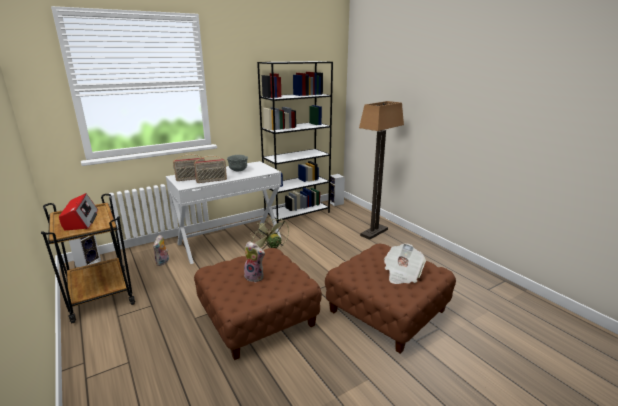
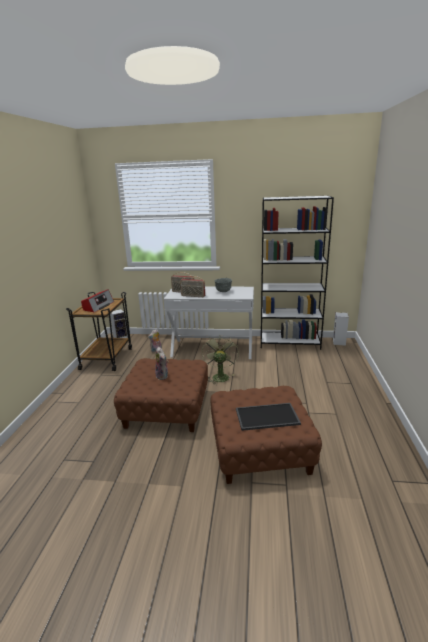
camera: 40 degrees right, 0 degrees up
floor lamp [359,101,404,240] -> none
newspaper [384,243,426,284] -> tray [236,403,301,431]

